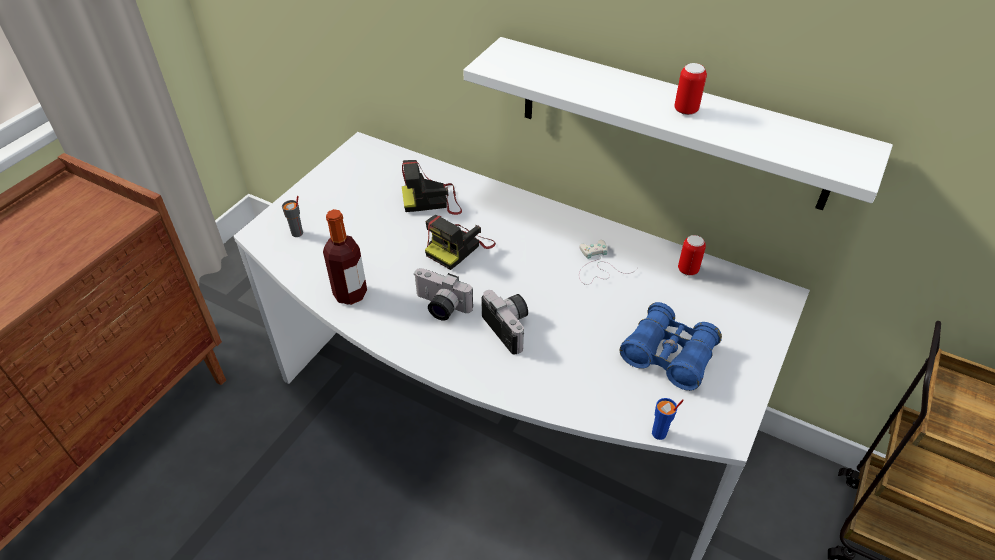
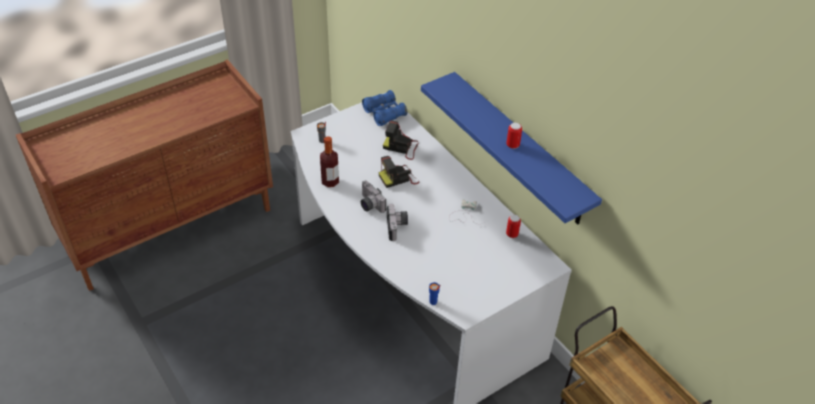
camera: 25 degrees right, 0 degrees up
white shelf [463,37,893,210] -> blue shelf [421,72,602,224]
blue binoculars [620,302,722,391] -> blue binoculars moved to [362,90,408,126]

